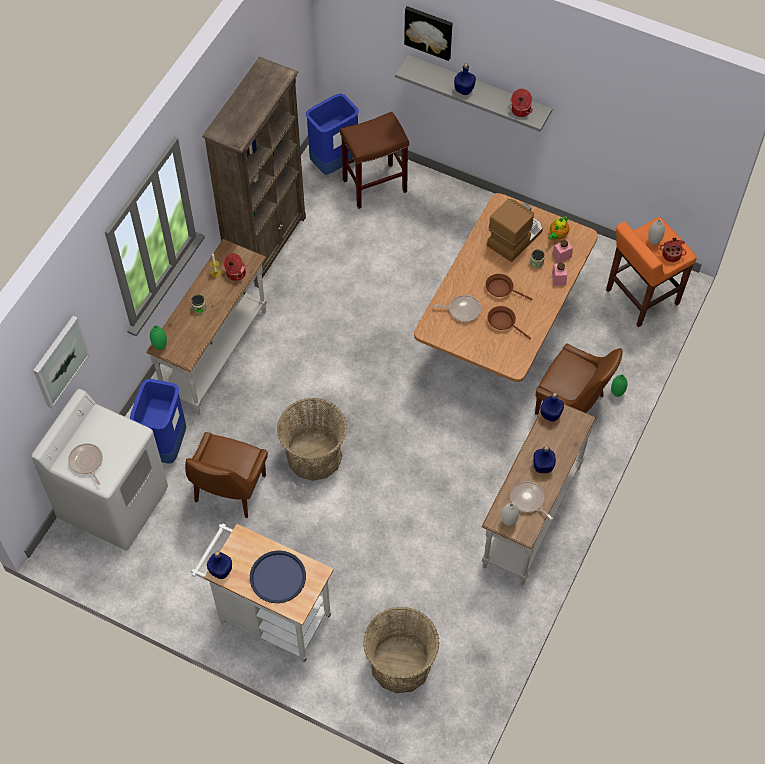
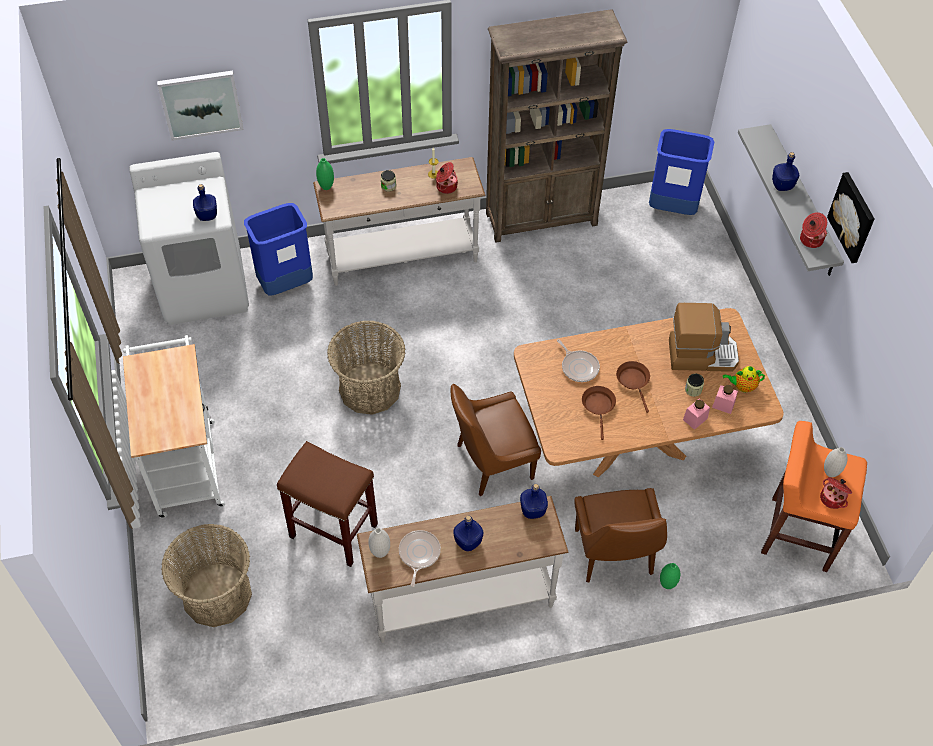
camera: 50 degrees right, 5 degrees down
frying pan [68,443,103,485] -> none
brown chair [185,432,268,518] -> brown chair moved to [451,384,541,496]
blue bottle [207,551,232,579] -> blue bottle moved to [193,184,217,221]
blue tray [250,550,306,603] -> none
brown stool [340,112,409,209] -> brown stool moved to [277,441,378,567]
picture [404,6,453,61] -> picture moved to [827,172,874,263]

